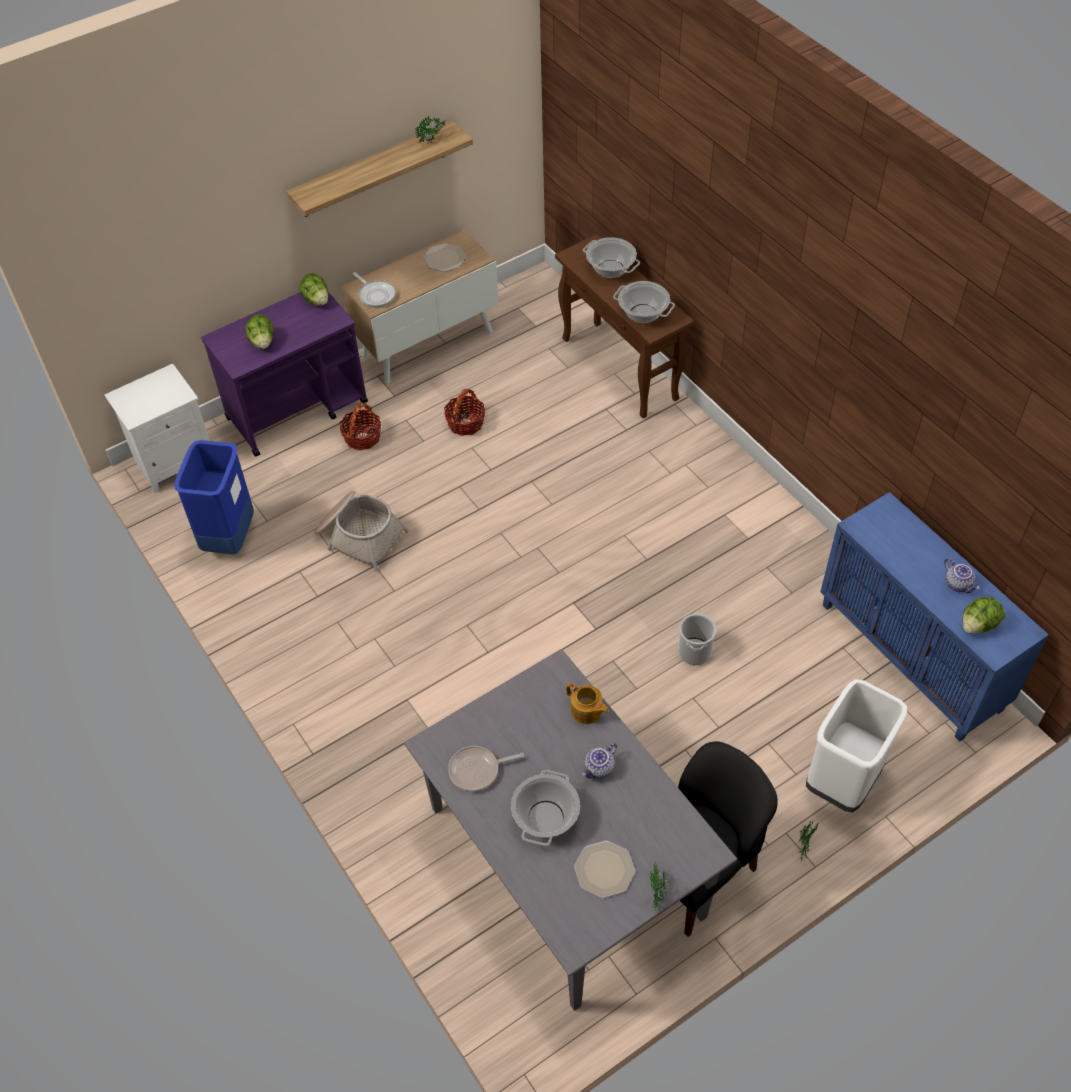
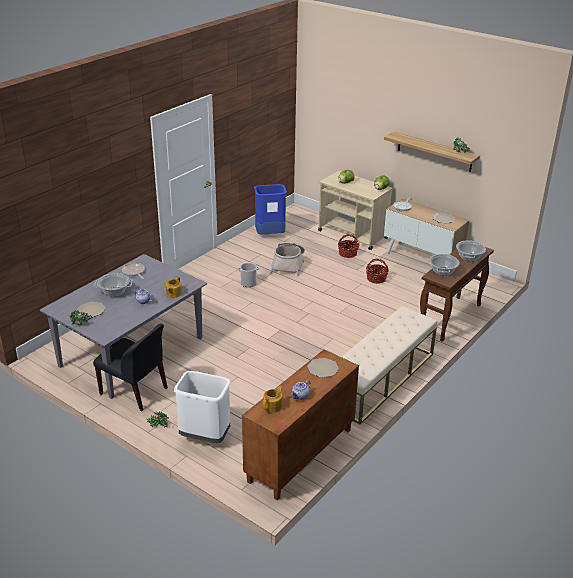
camera: 70 degrees right, 20 degrees down
white nightstand [104,364,210,493] -> none
purple cart [201,292,368,457] -> beige cart [318,171,393,250]
bucket [678,613,716,665] -> bucket moved to [238,262,259,287]
blue cabinet [820,492,1049,742] -> brown cabinet [242,349,359,500]
lettuce [962,597,1005,634] -> teapot [263,386,282,413]
none -> plate [307,358,339,378]
none -> beige bench [342,306,437,425]

